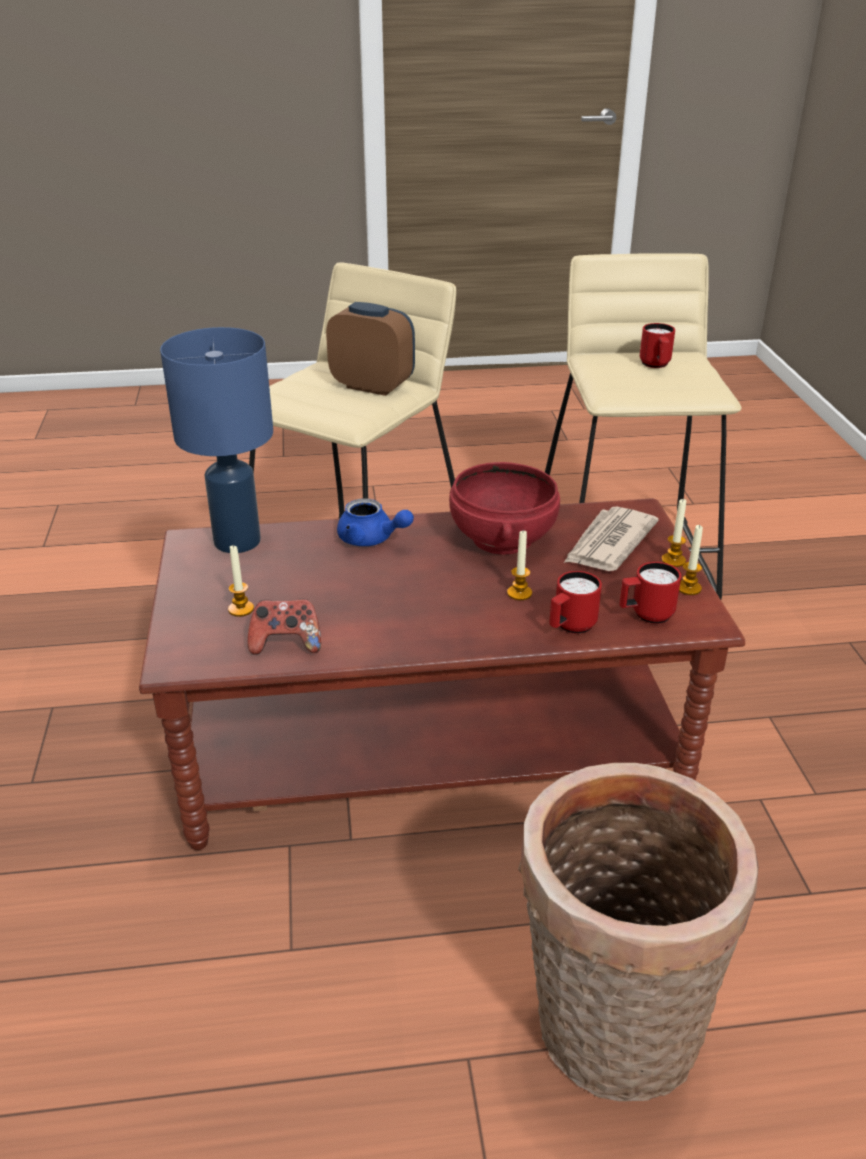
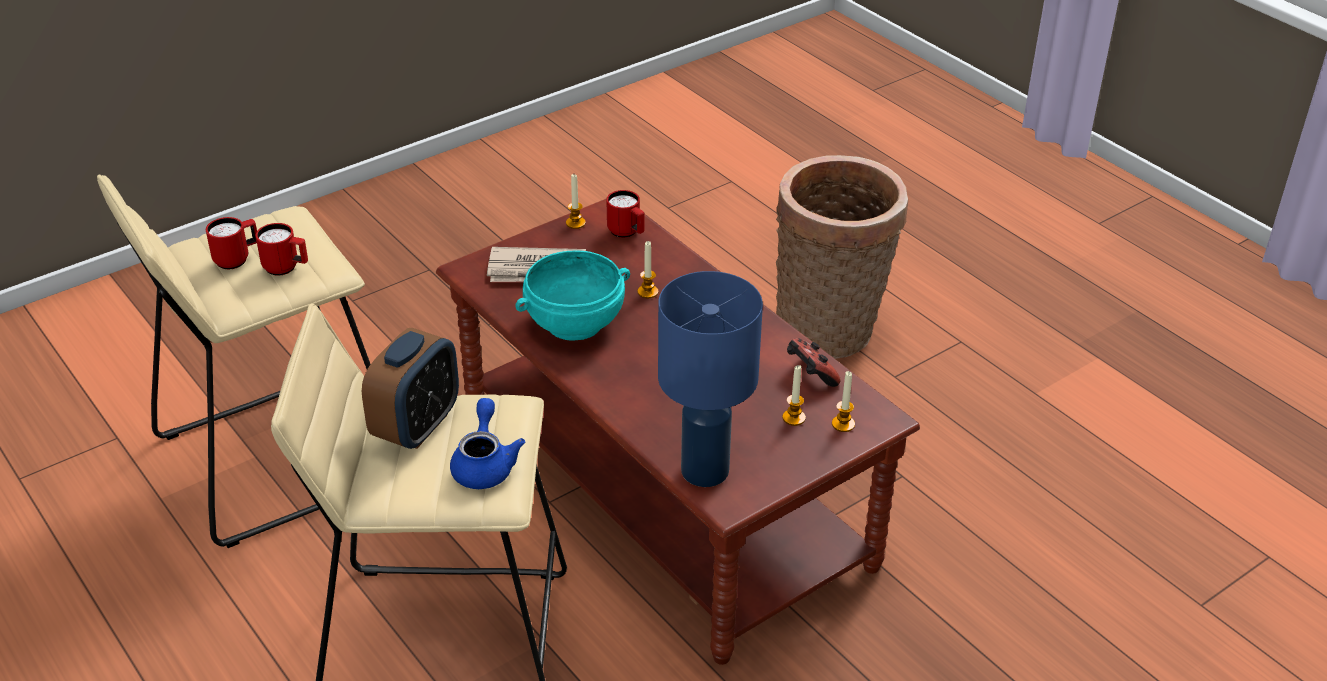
camera: 120 degrees left, 5 degrees up
alarm clock [326,302,415,396] -> alarm clock turned 150 degrees counterclockwise [362,328,459,449]
blue teapot [337,498,414,546] -> blue teapot moved to [450,398,525,489]
red bowl [449,462,560,555] -> turquoise bowl [515,251,630,341]
red mug [549,571,602,634] -> red mug moved to [256,223,308,276]
candle [662,499,686,567] -> candle moved to [832,371,855,432]

